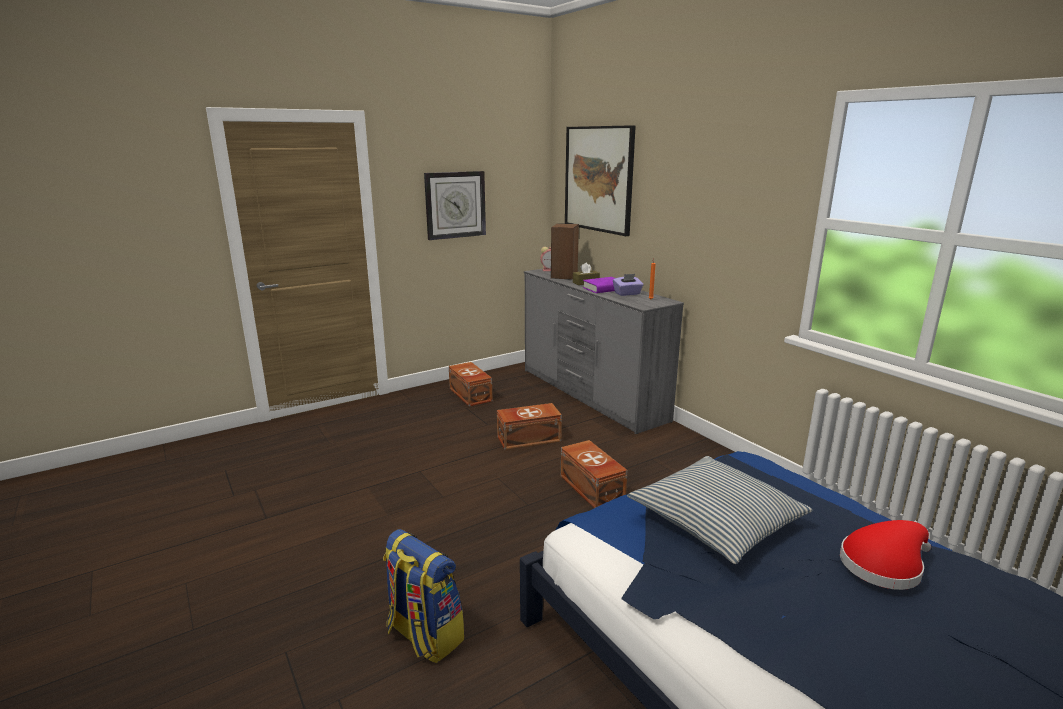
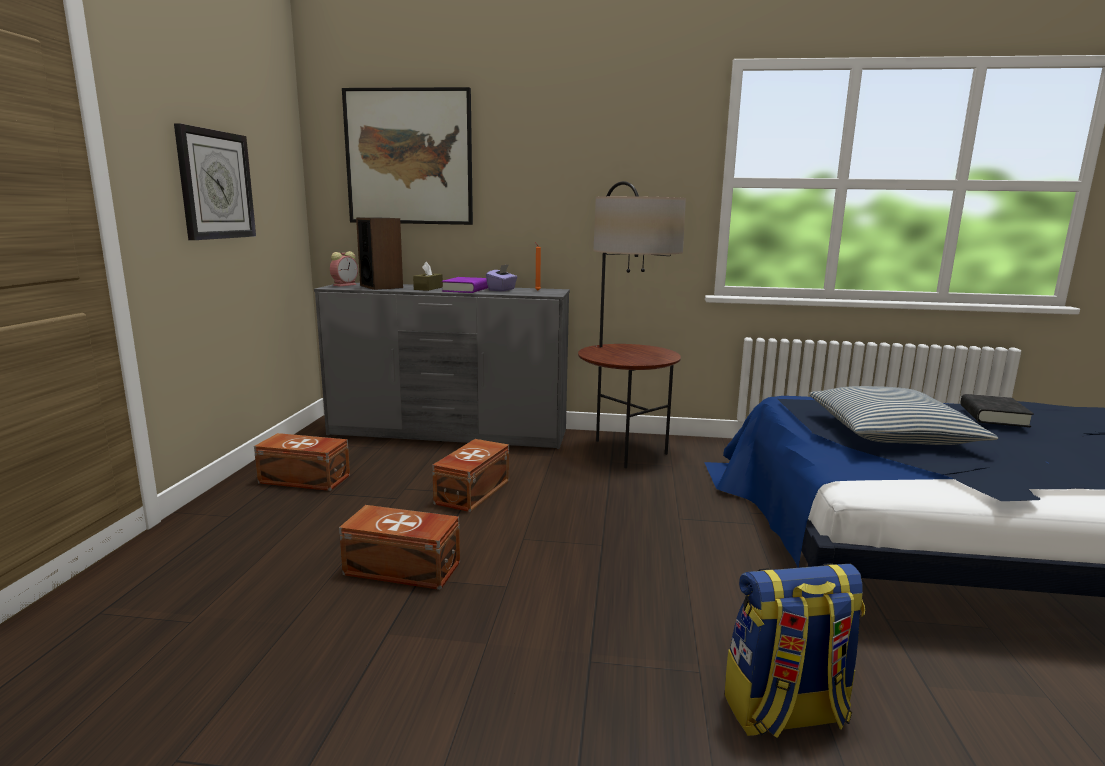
camera: 50 degrees left, 5 degrees down
brown storage box [561,440,627,508] -> brown storage box moved to [339,505,460,590]
red hat [840,520,931,590] -> black book [960,394,1034,427]
none -> floor lamp [578,181,686,468]

